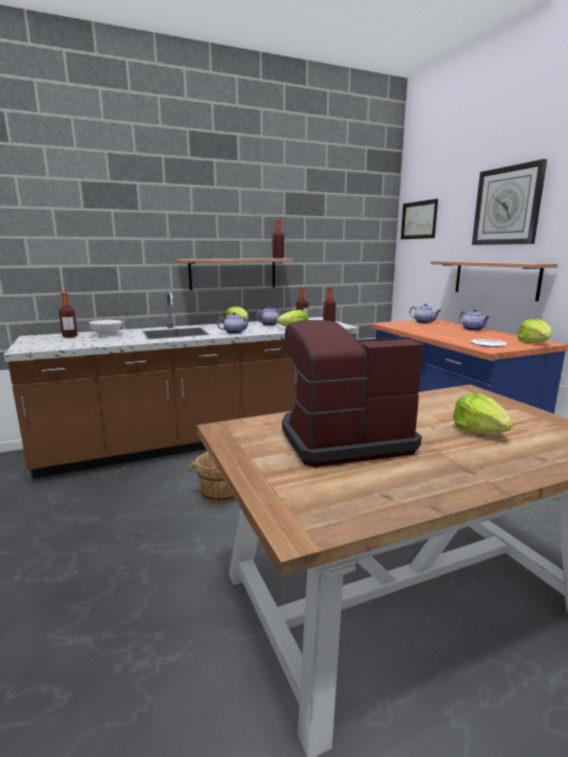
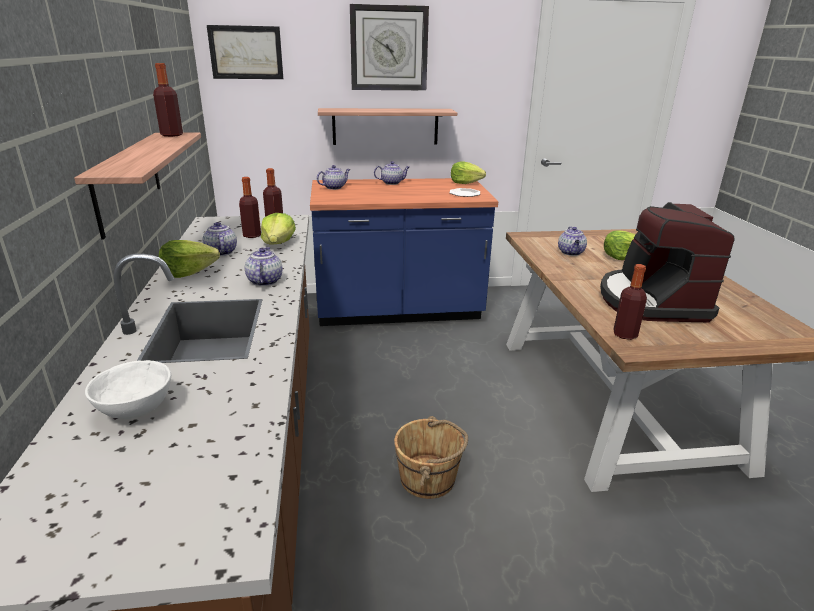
camera: 75 degrees left, 10 degrees up
bottle [59,293,78,338] -> bottle moved to [613,264,647,340]
none -> teapot [558,226,587,256]

